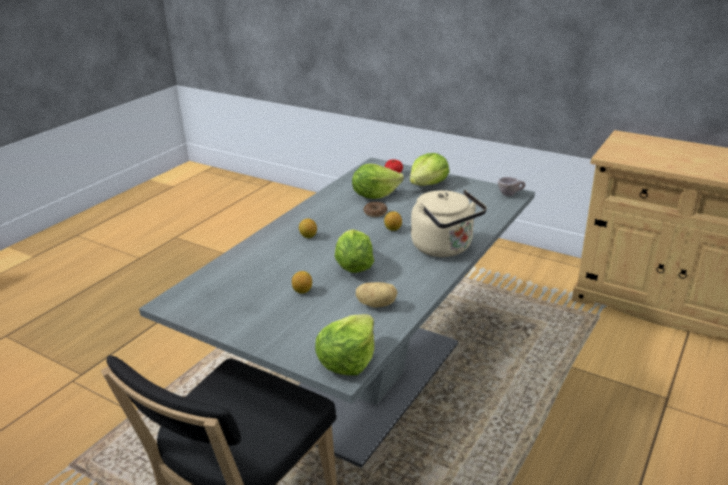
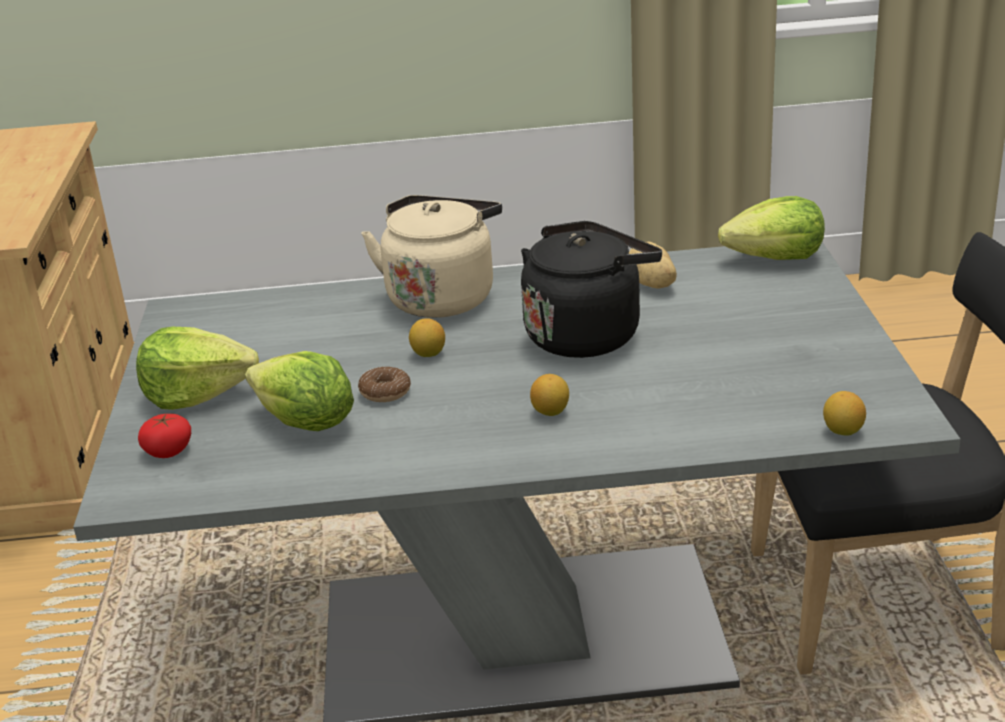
camera: 125 degrees left, 0 degrees up
lemon [292,271,312,294] -> lemon moved to [823,391,866,436]
lettuce [335,229,374,273] -> black kettle [521,221,662,358]
beige cup [498,177,525,196] -> none

